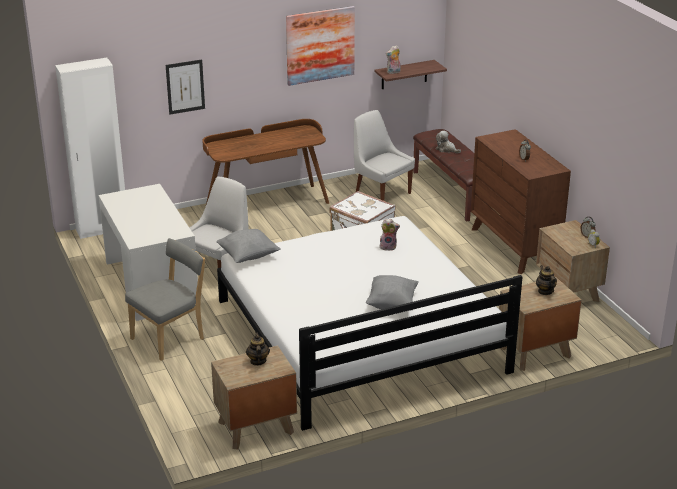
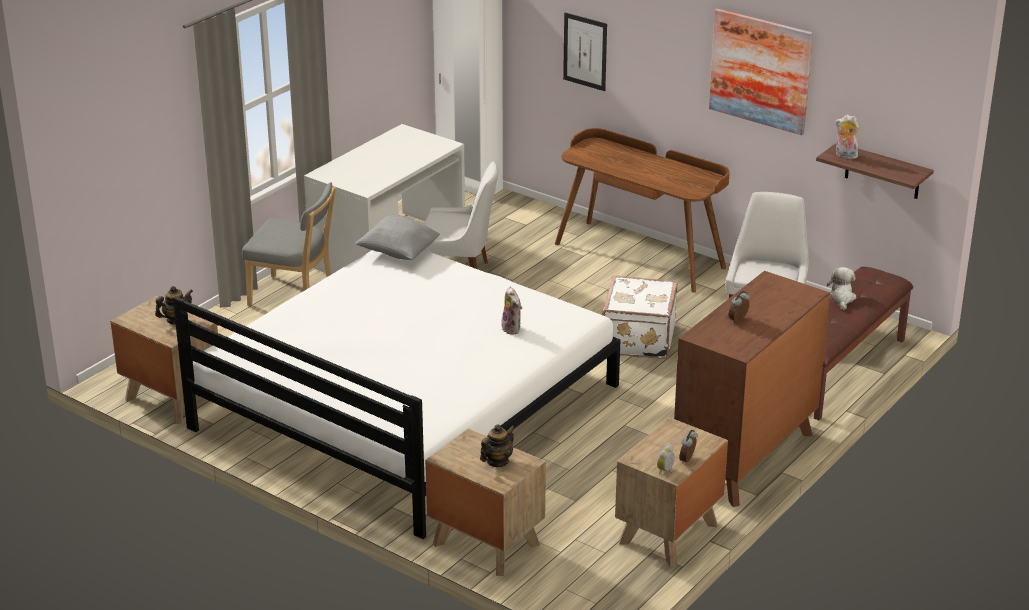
camera: 60 degrees right, 0 degrees up
grey pillow [366,275,419,311] -> none

